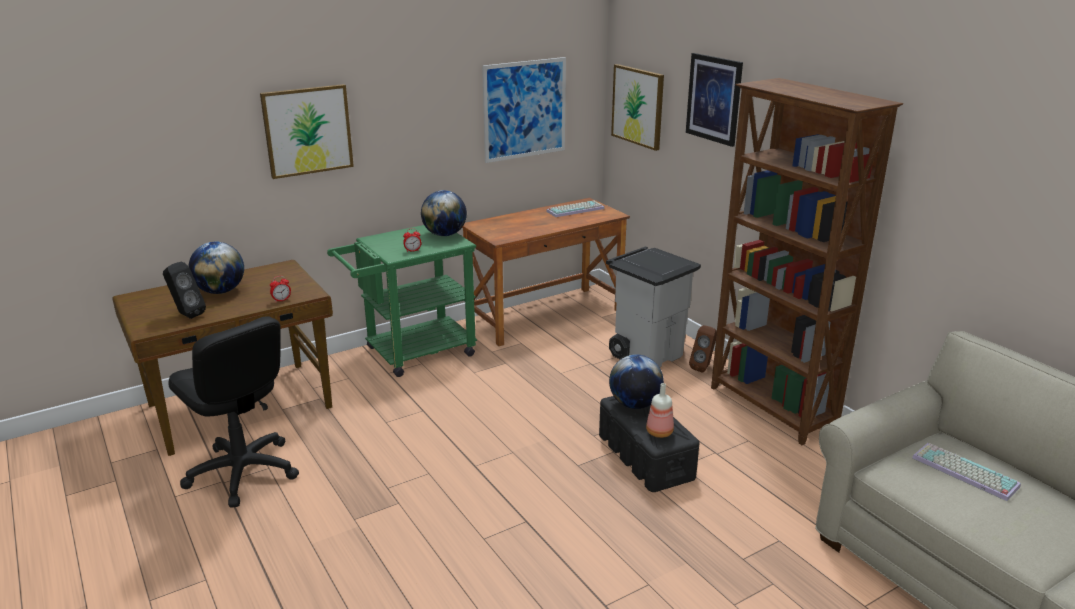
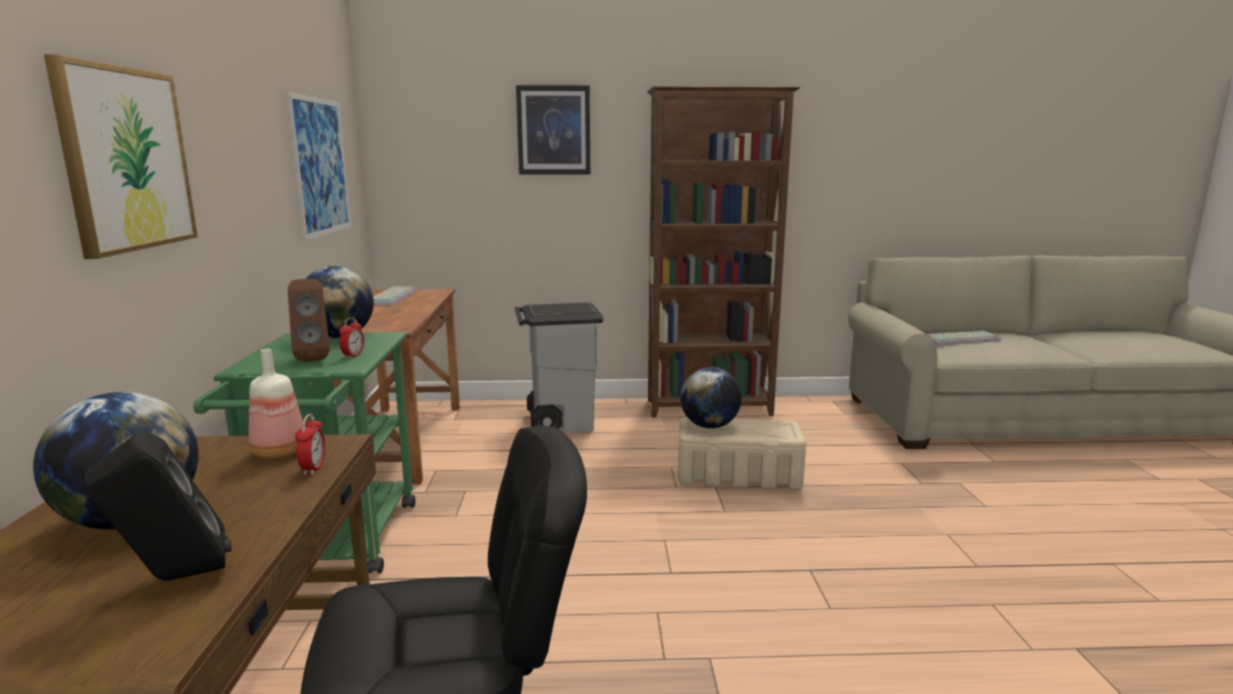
camera: 60 degrees left, 10 degrees down
black storage box [599,396,699,492] -> beige storage box [678,417,806,490]
picture [611,64,664,151] -> none
bottle [646,383,674,438] -> bottle moved to [249,349,303,459]
brown speaker [689,325,717,373] -> brown speaker moved to [288,279,330,362]

